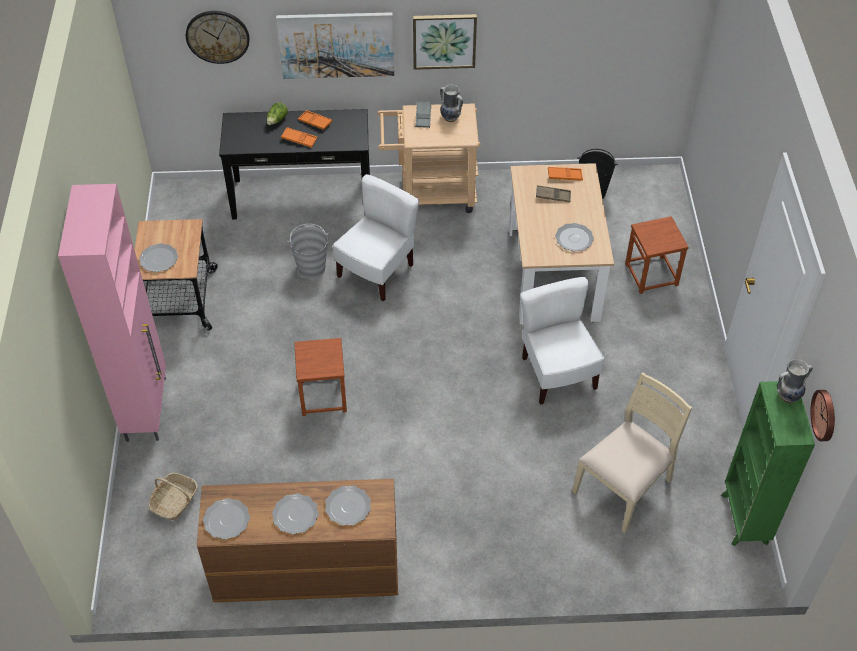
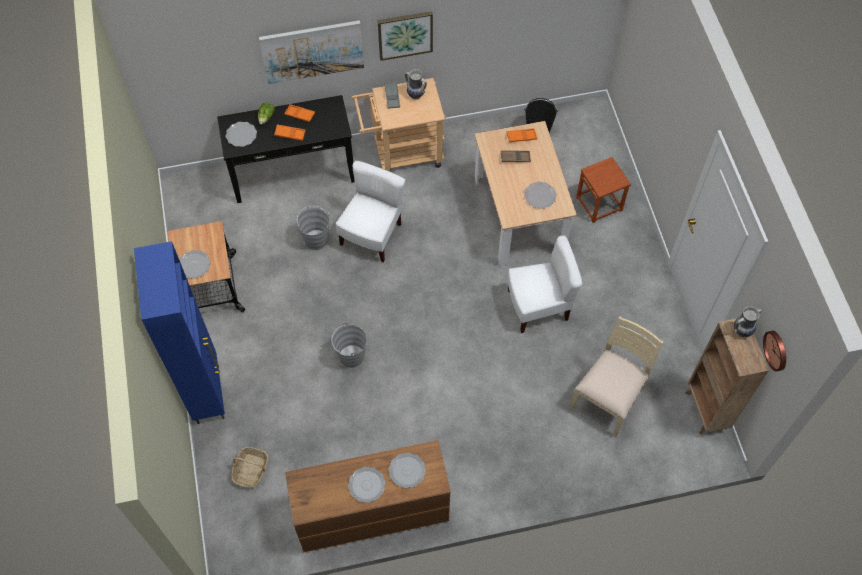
camera: 10 degrees left, 10 degrees up
pink cabinet [58,184,166,442] -> blue cabinet [134,241,225,424]
wall clock [186,11,249,64] -> none
plate [203,498,250,539] -> plate moved to [225,122,257,147]
brown stool [294,338,347,416] -> grey bucket [331,323,367,368]
white chair [521,277,604,405] -> white chair turned 105 degrees clockwise [508,235,583,333]
green bookcase [721,381,815,546] -> brown bookcase [685,318,769,435]

